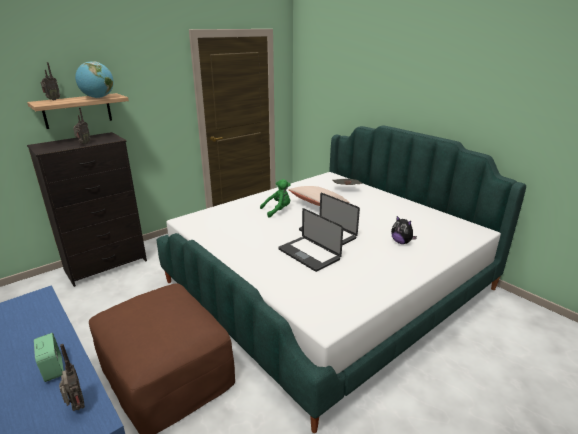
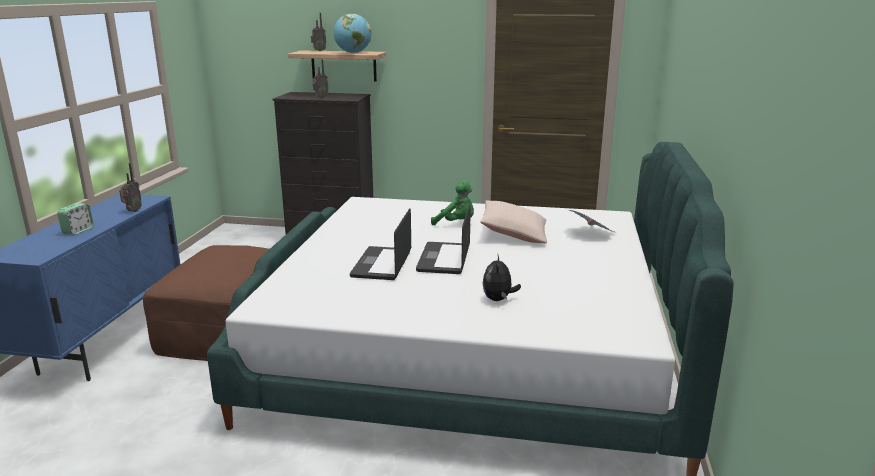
camera: 50 degrees right, 5 degrees down
radio [59,344,85,411] -> radio moved to [119,163,142,212]

